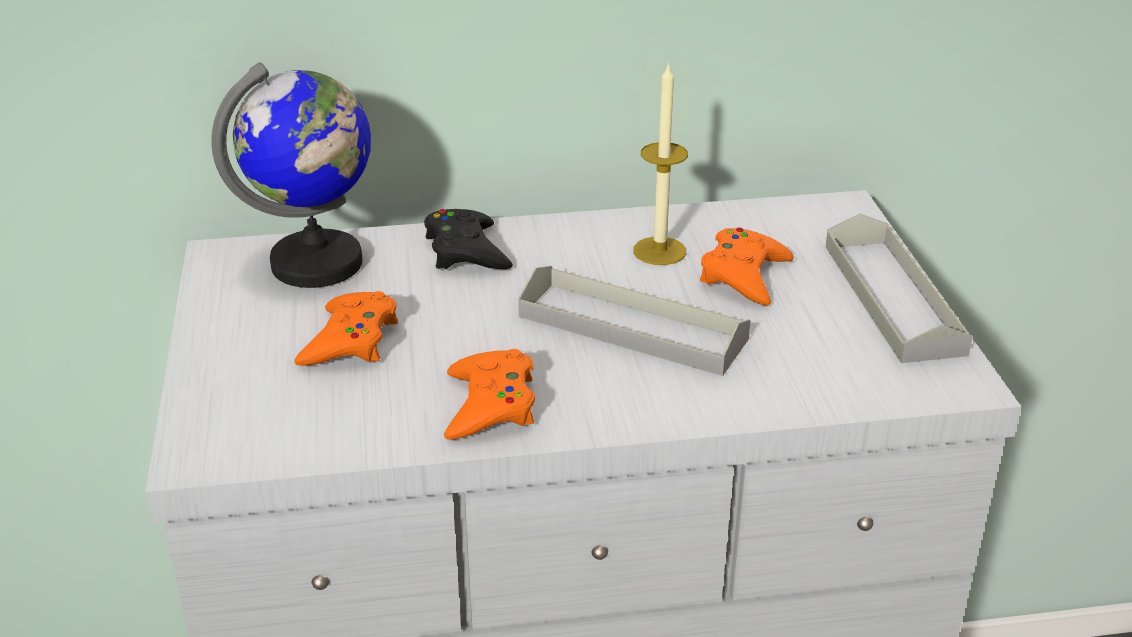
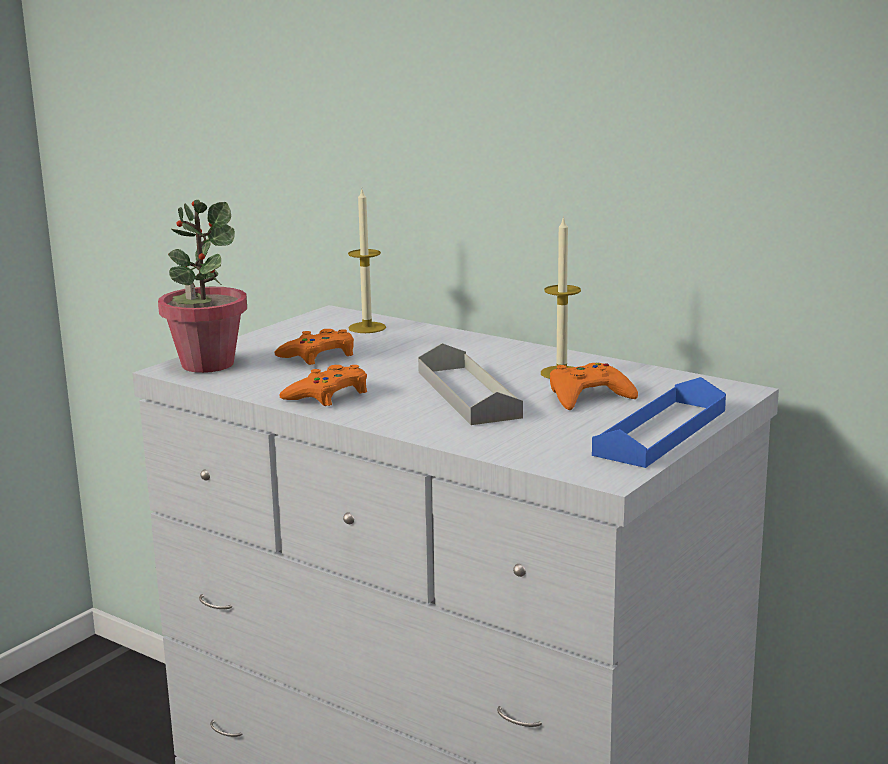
camera: 45 degrees right, 15 degrees down
globe [211,62,371,288] -> candle [348,189,386,333]
black game controller [424,209,513,269] -> none
grey tray [825,214,973,363] -> blue tray [592,377,726,468]
none -> potted plant [158,200,247,373]

